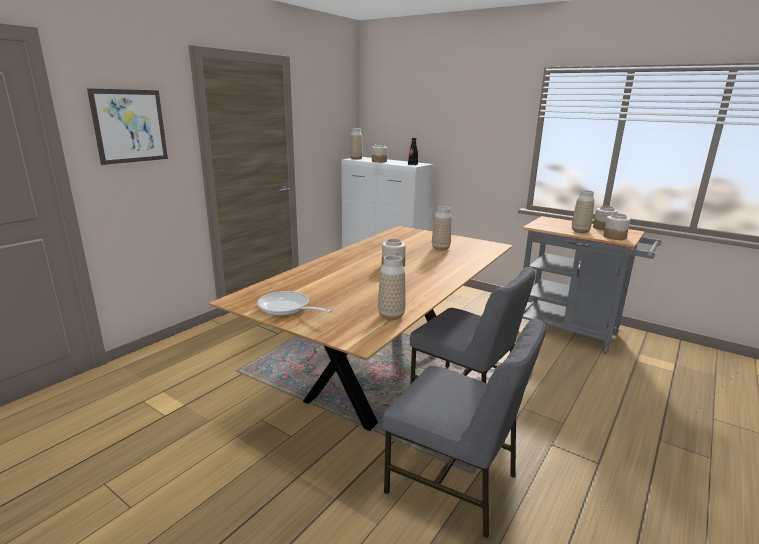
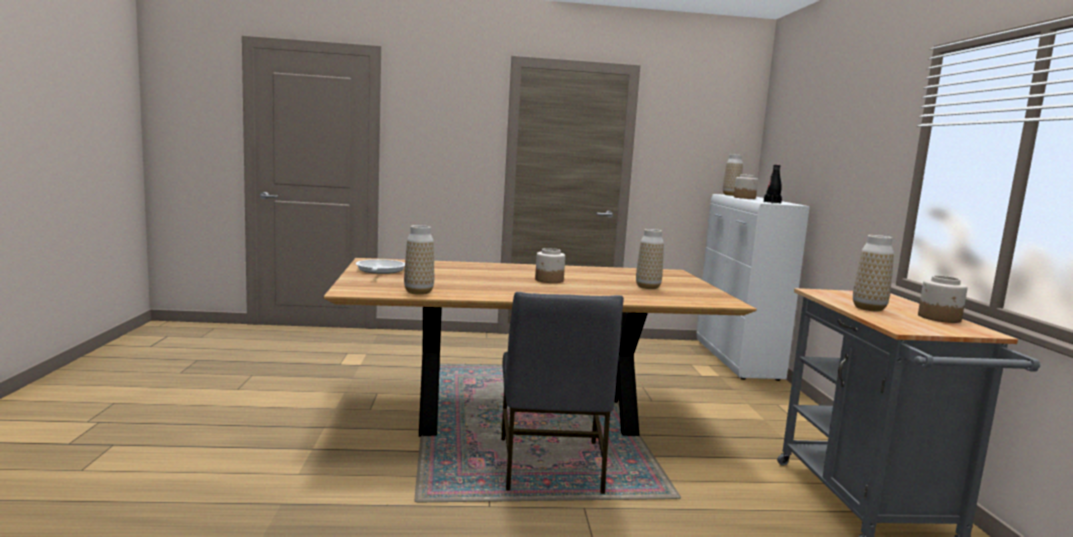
camera: 50 degrees right, 10 degrees down
picture [87,88,168,165] -> none
grey chair [382,319,546,538] -> none
jar [603,213,630,240] -> none

